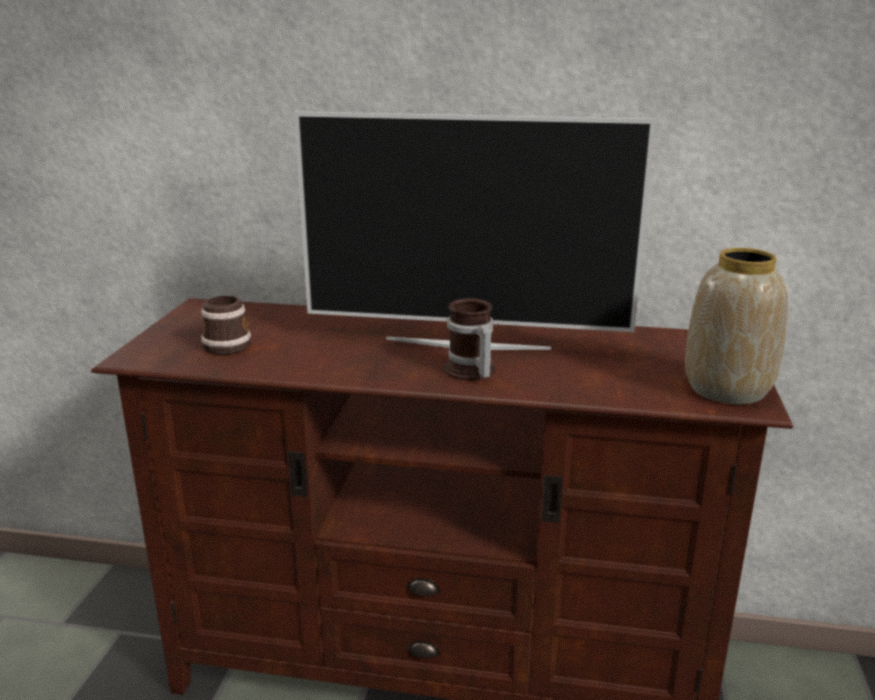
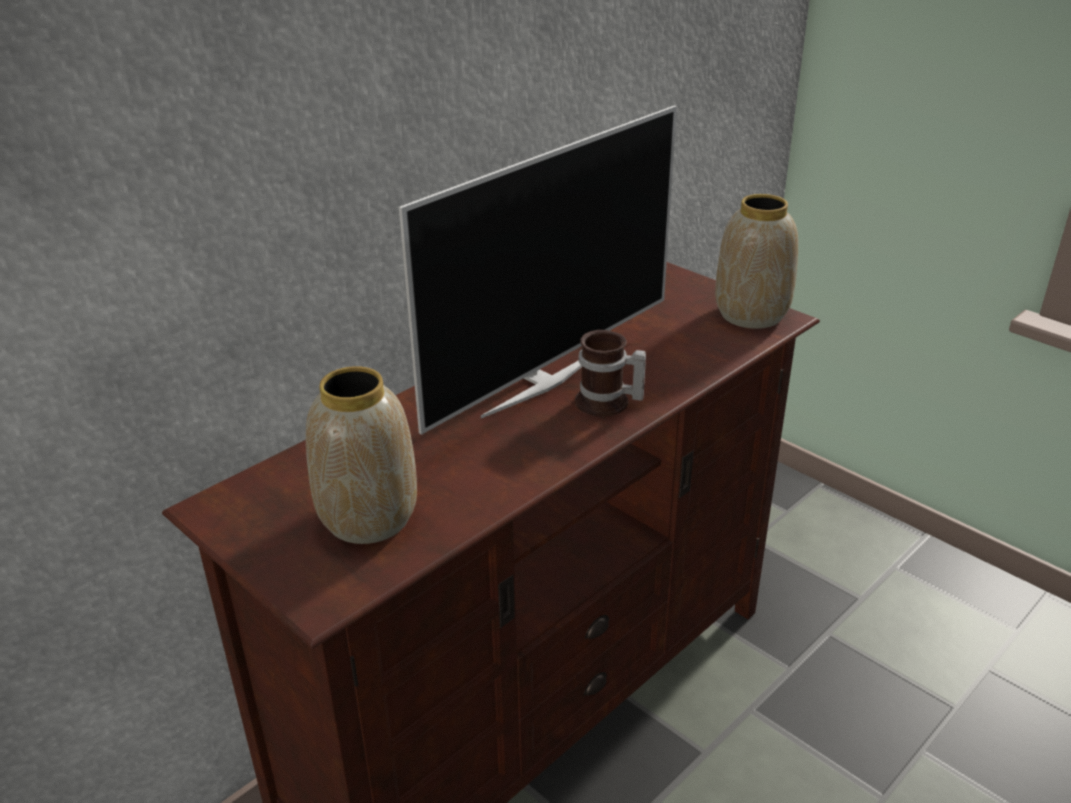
camera: 55 degrees left, 10 degrees up
mug [201,296,251,355] -> vase [306,366,417,544]

